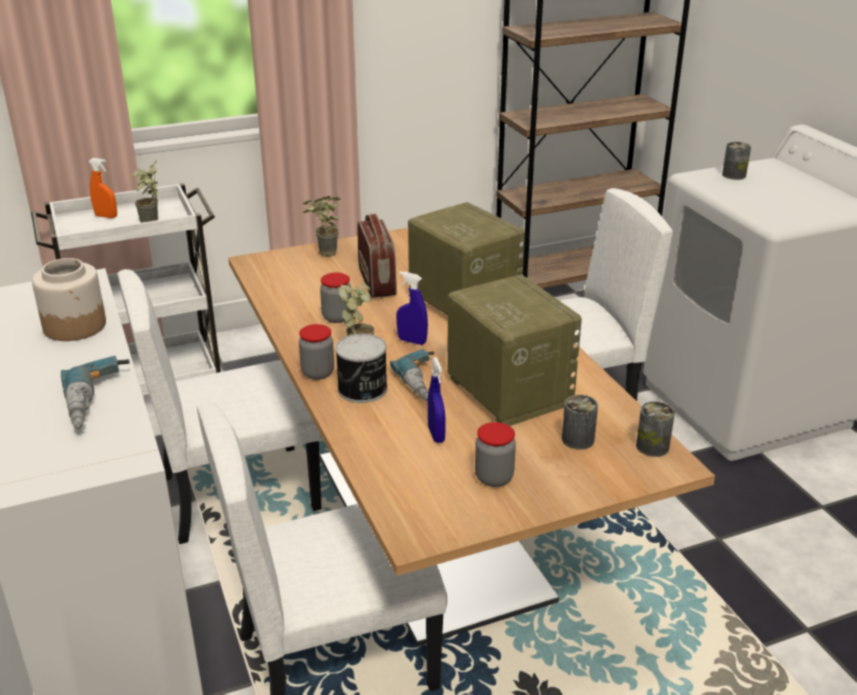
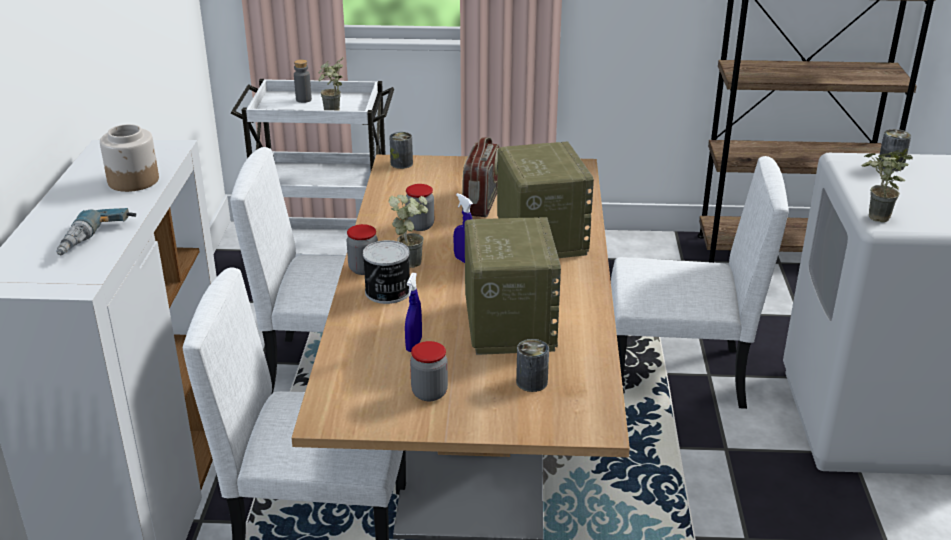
camera: 25 degrees right, 0 degrees up
orange spray bottle [89,158,117,218] -> grey bottle [294,59,312,103]
potted plant [303,196,340,257] -> potted plant moved to [862,152,913,222]
power drill [390,349,434,401] -> none
can [636,402,675,457] -> can moved to [389,132,413,169]

